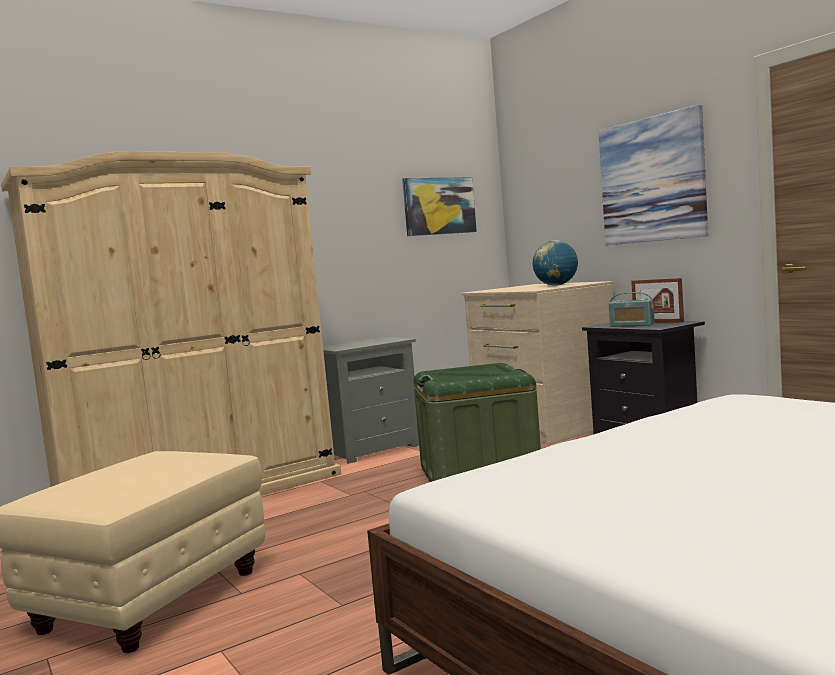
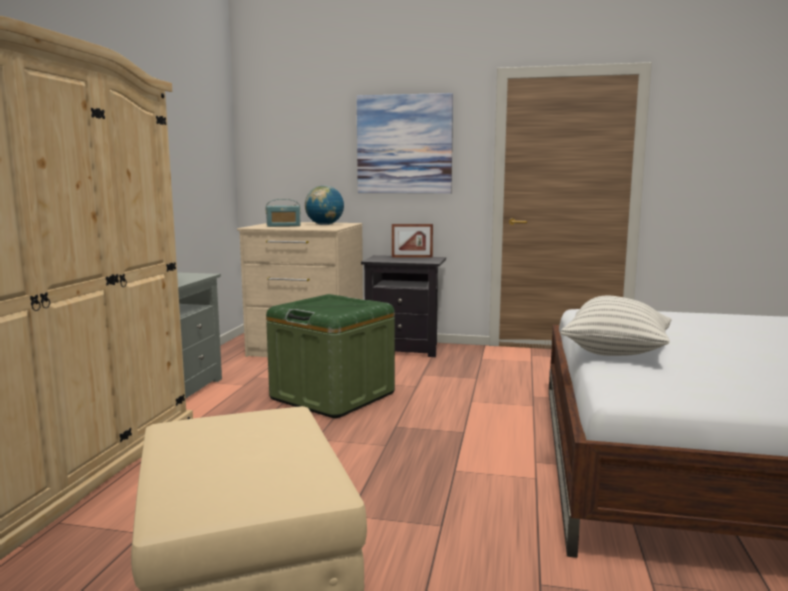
camera: 45 degrees left, 5 degrees up
picture [402,177,477,236] -> none
radio [609,292,655,327] -> radio moved to [266,199,301,227]
none -> pillow [561,296,671,356]

